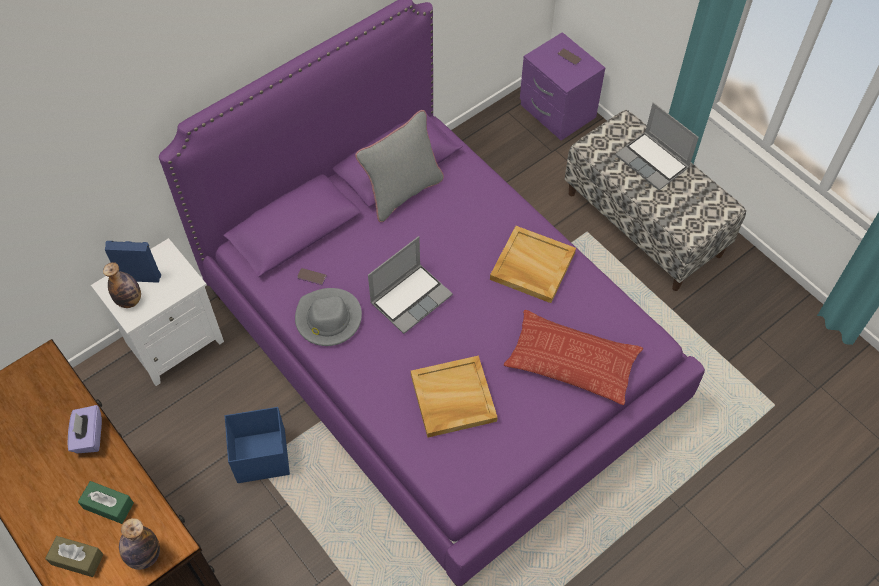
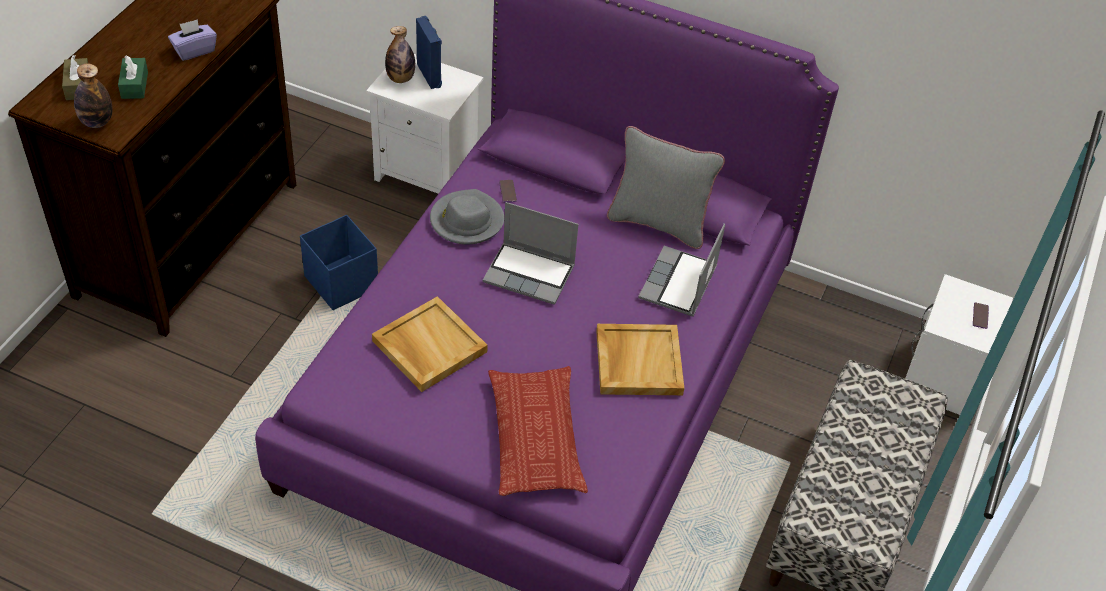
camera: 60 degrees right, 10 degrees down
purple nightstand [520,32,605,140] -> white nightstand [905,274,1013,415]
laptop [616,102,699,190] -> laptop moved to [638,223,725,317]

